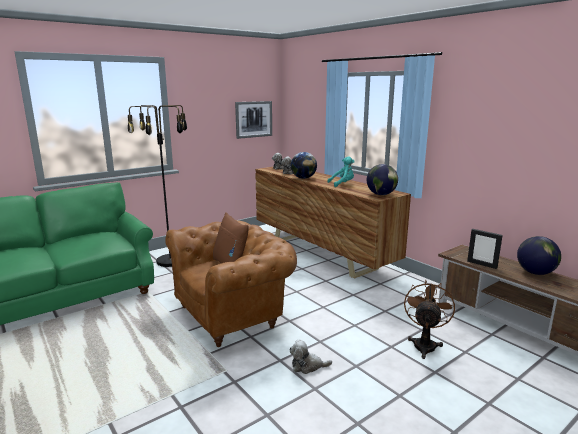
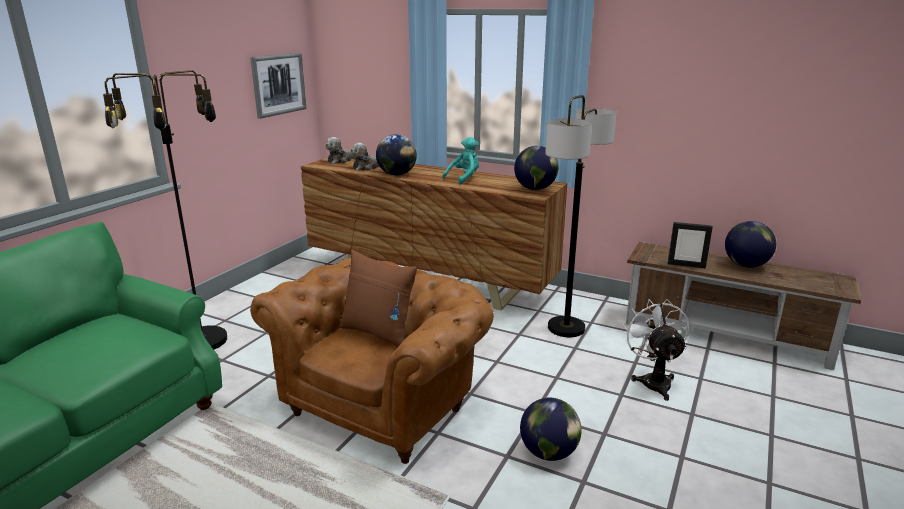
camera: 25 degrees left, 5 degrees up
plush toy [289,340,332,374] -> globe [520,398,582,461]
brown fan [404,280,455,359] -> white fan [623,299,689,401]
none -> floor lamp [545,95,617,337]

